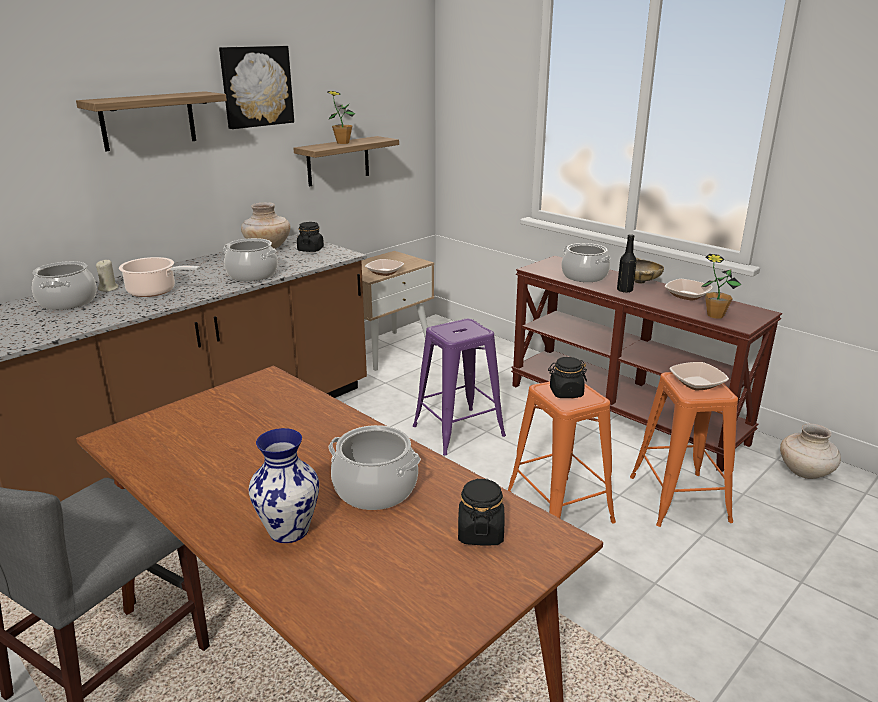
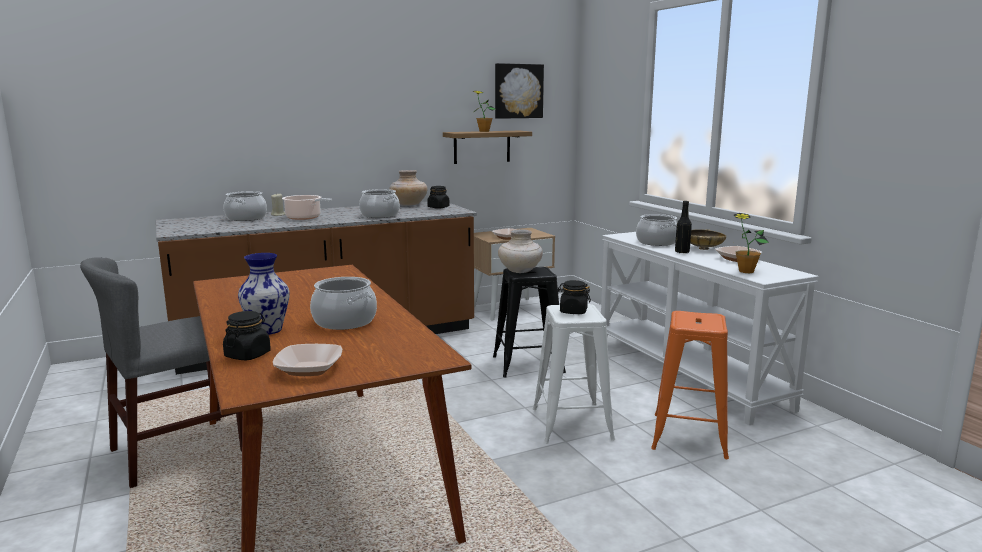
camera: 20 degrees right, 10 degrees down
shelf [76,91,227,151] -> none
picture [219,46,294,129] -> picture moved to [495,63,544,119]
purple stool [413,319,506,455] -> black stool [493,267,566,377]
black jar [458,478,504,546] -> black jar moved to [223,311,271,360]
orange stool [508,381,616,524] -> white stool [533,304,615,444]
brown console table [511,256,782,472] -> white console table [601,232,819,425]
bowl [670,362,729,390] -> bowl moved to [273,344,342,376]
beige vase [780,424,841,479] -> beige vase moved to [498,229,543,273]

